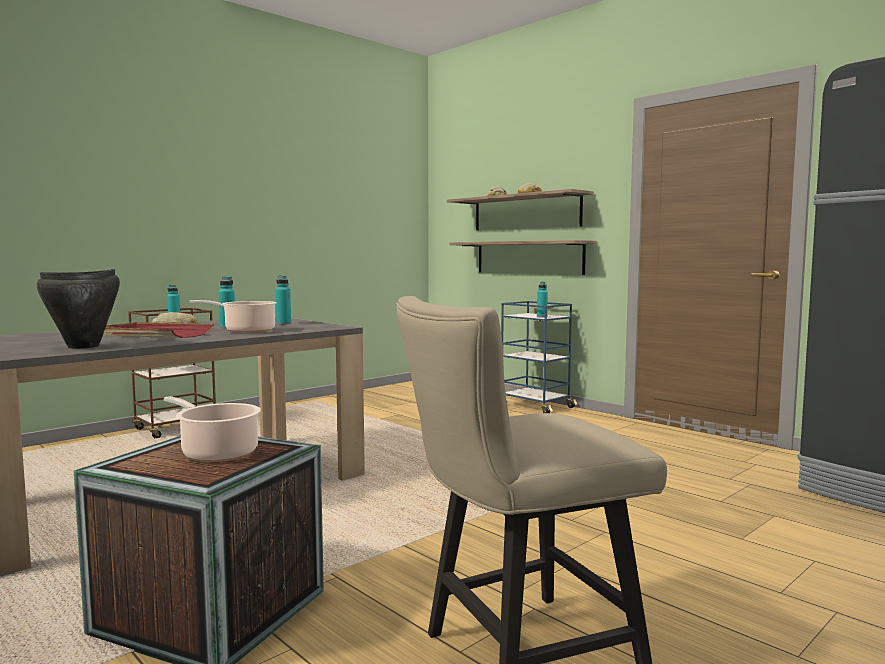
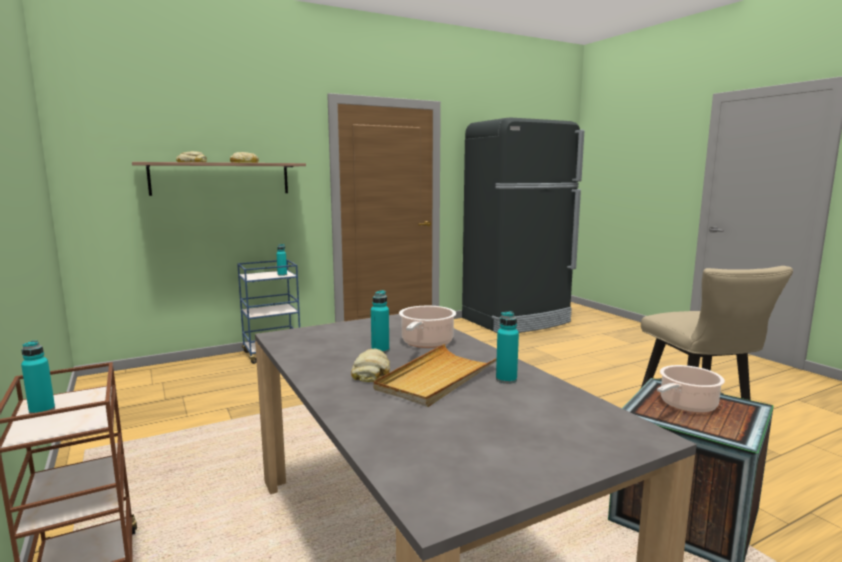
camera: 75 degrees left, 5 degrees up
black cooking pot [37,269,120,349] -> none
red tray [103,322,214,338] -> beige tray [373,344,497,407]
turquoise bottle [276,275,291,325] -> turquoise bottle moved to [496,311,519,384]
shelf [449,240,597,275] -> none

